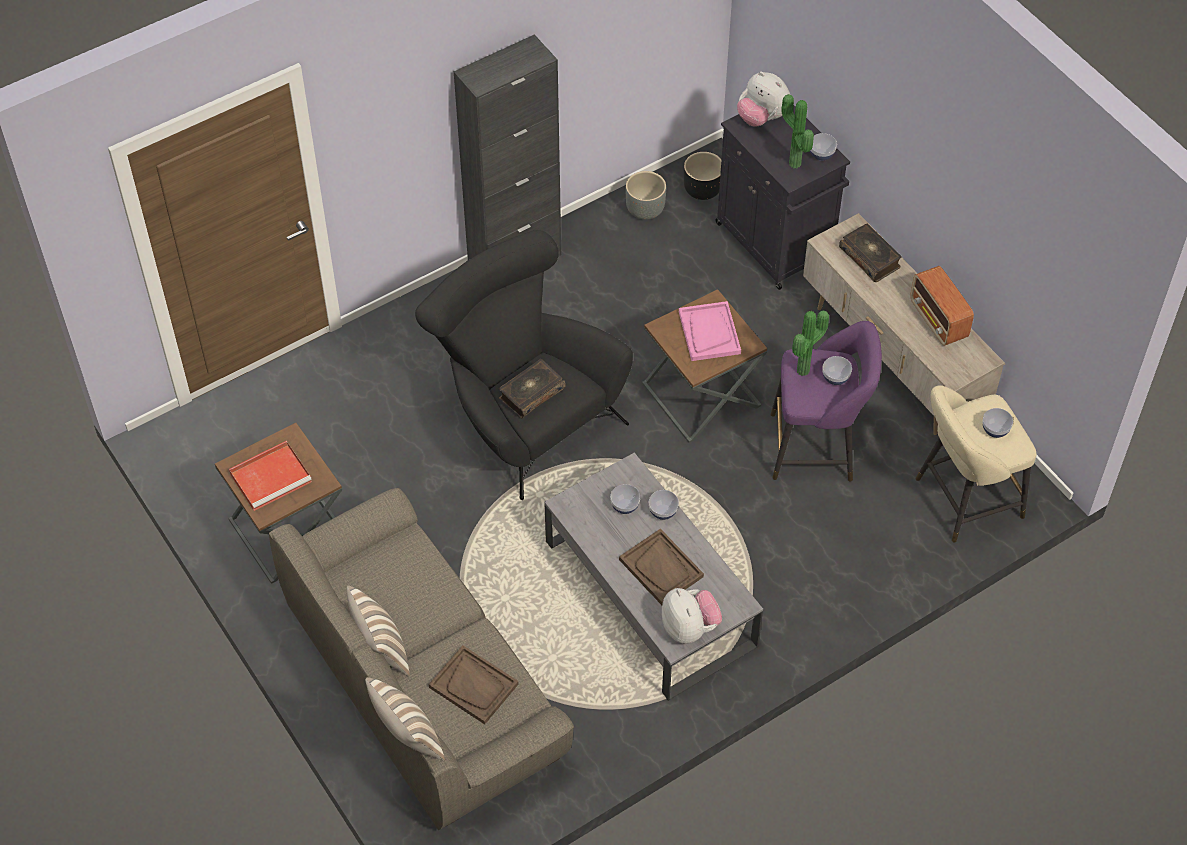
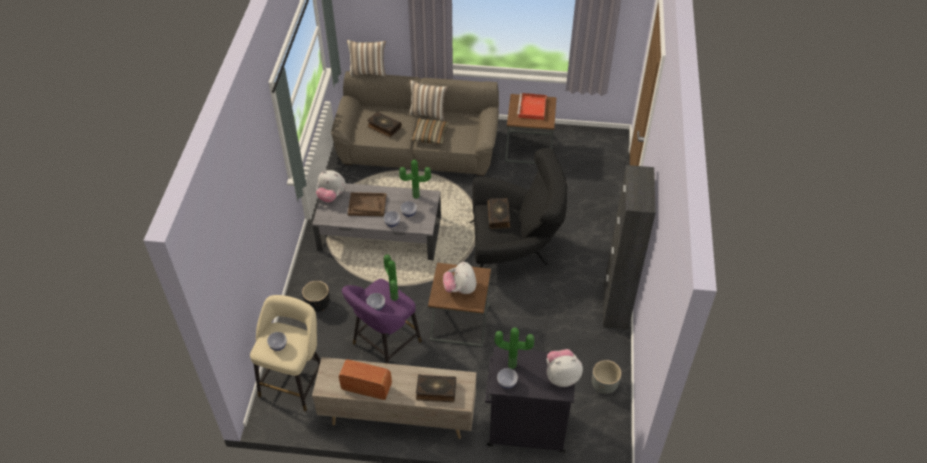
camera: 130 degrees right, 5 degrees down
brown tray [429,645,518,724] -> book [367,112,401,137]
pink tray [679,301,741,361] -> plush toy [443,262,476,294]
black planter [684,152,722,200] -> black planter moved to [302,281,330,312]
none -> potted plant [399,160,431,199]
none -> pillow [411,118,449,144]

